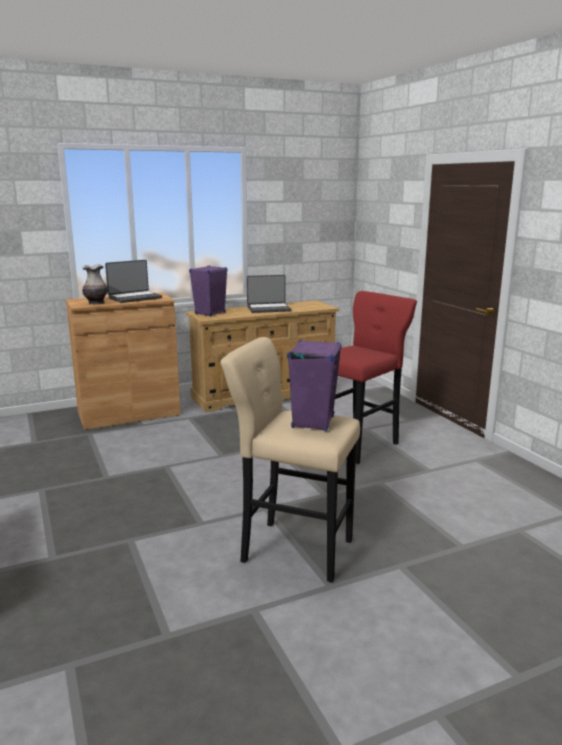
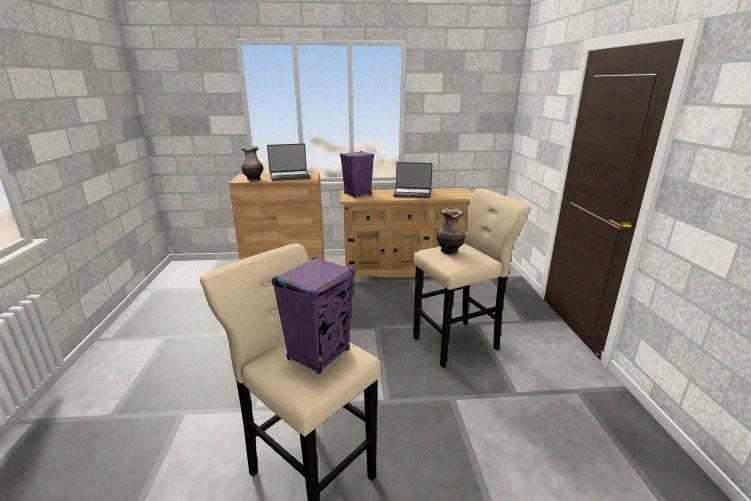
camera: 20 degrees right, 5 degrees up
red stool [335,291,417,464] -> beige stool [413,188,531,368]
none -> vase [436,208,465,255]

